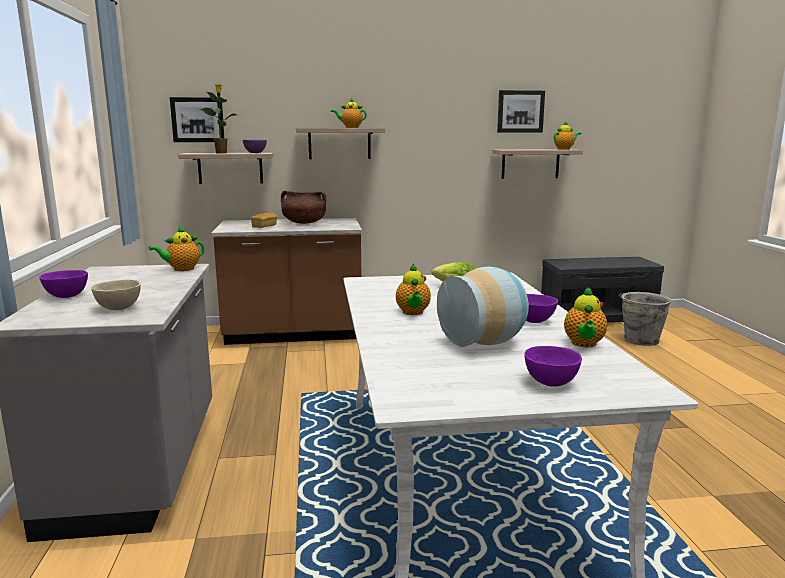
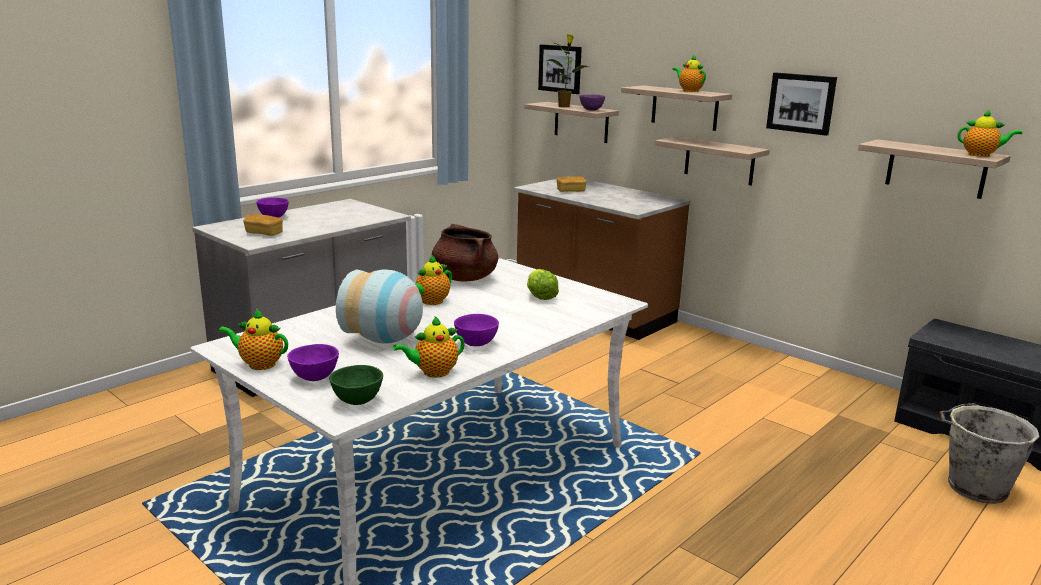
camera: 50 degrees right, 5 degrees up
beige bowl [91,280,141,310] -> bread [243,214,283,236]
teapot [148,225,204,271] -> teapot moved to [218,309,288,370]
brown cooking pot [281,191,326,224] -> brown cooking pot moved to [432,224,498,281]
picture [497,90,545,133] -> picture moved to [766,72,837,136]
none -> green bowl [329,365,383,405]
none -> shelf [655,136,770,185]

